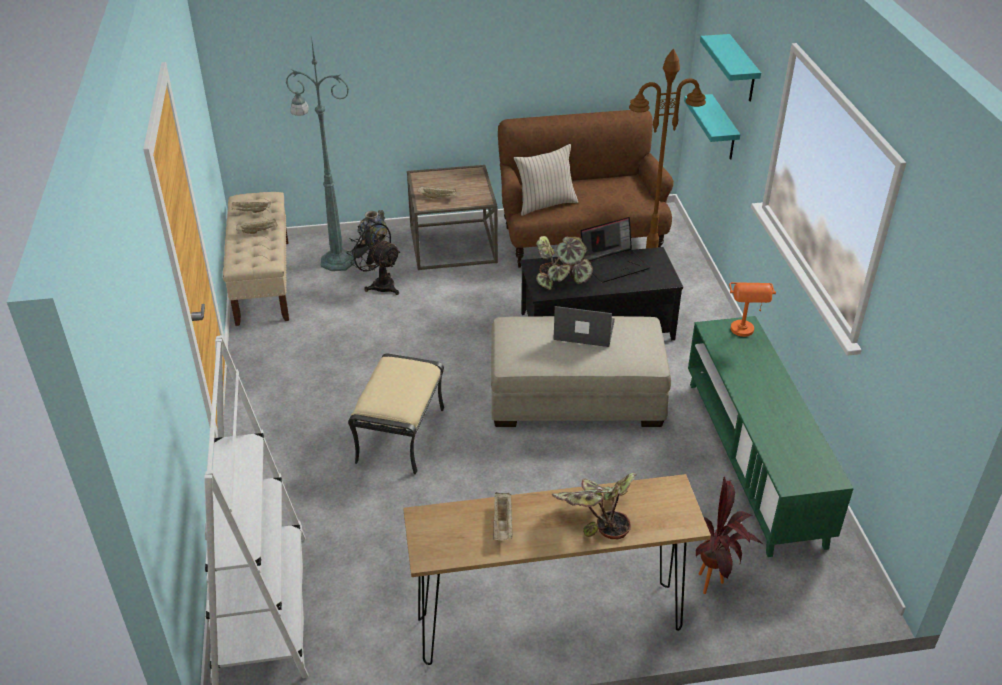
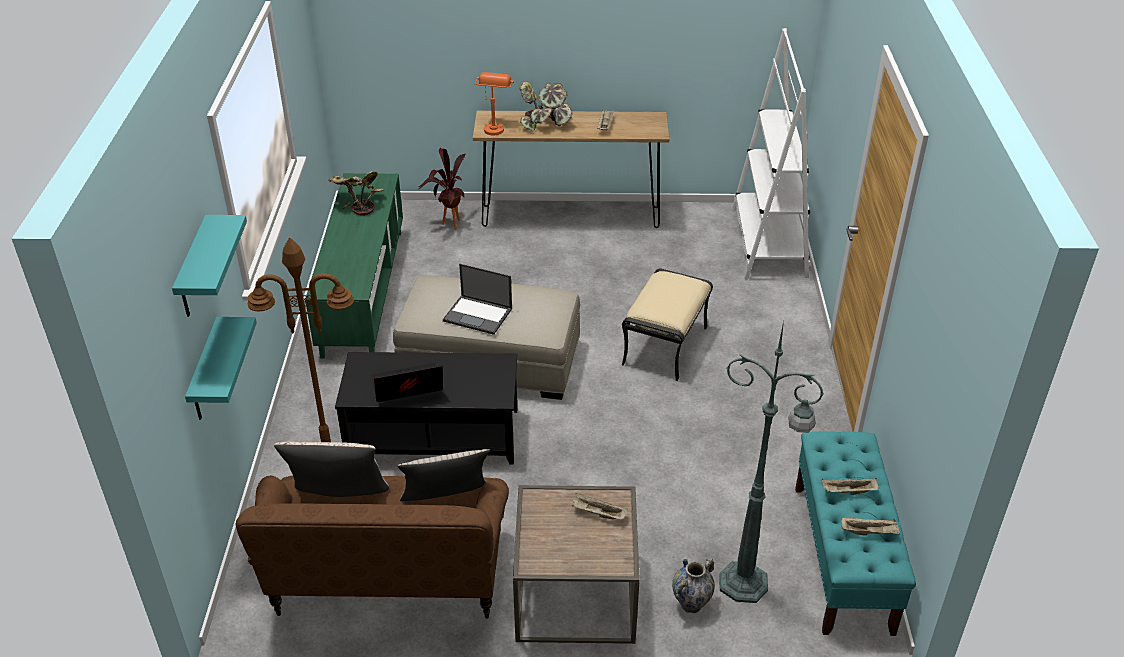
camera: 170 degrees left, 0 degrees up
beige bench [223,192,289,326] -> turquoise bench [795,431,916,636]
black fan [347,220,400,295] -> none
potted plant [536,236,593,290] -> potted plant moved to [328,171,384,216]
orange table lamp [729,282,776,337] -> orange table lamp moved to [474,72,514,135]
none -> beige pillow [274,442,389,497]

